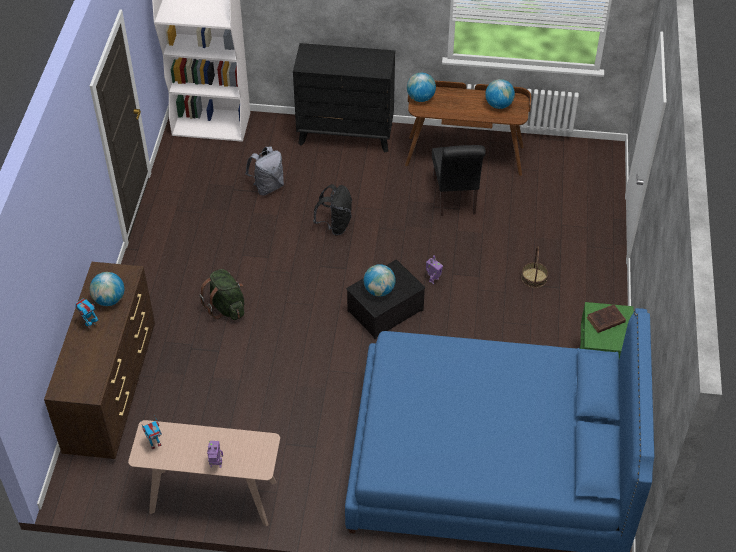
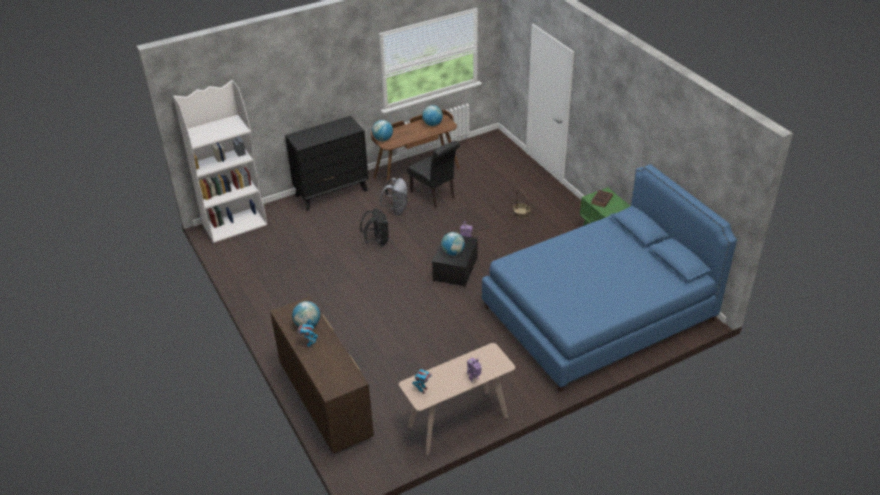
camera: 35 degrees left, 10 degrees down
green backpack [199,269,244,320] -> none
grey backpack [245,146,284,196] -> grey backpack moved to [380,178,408,215]

